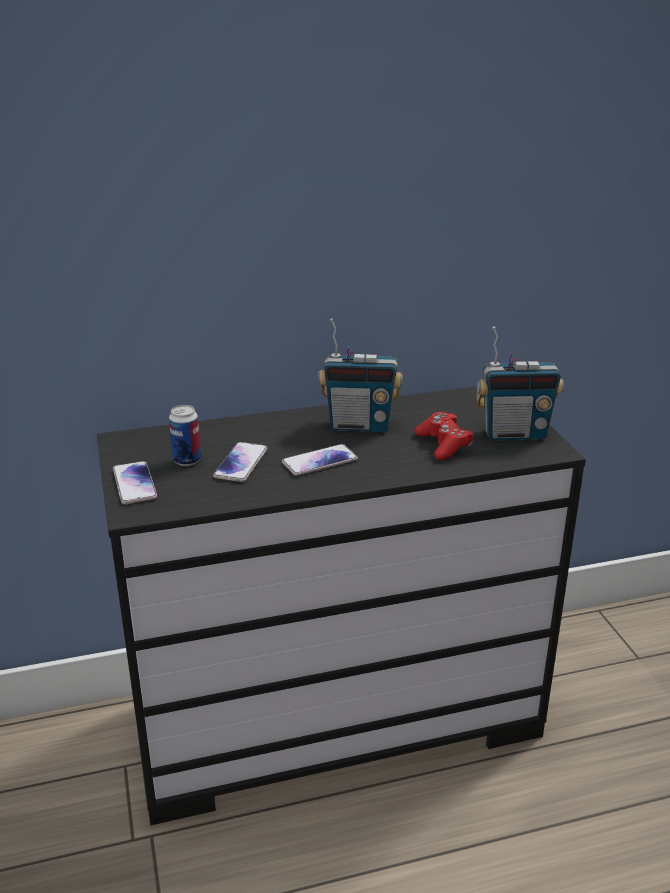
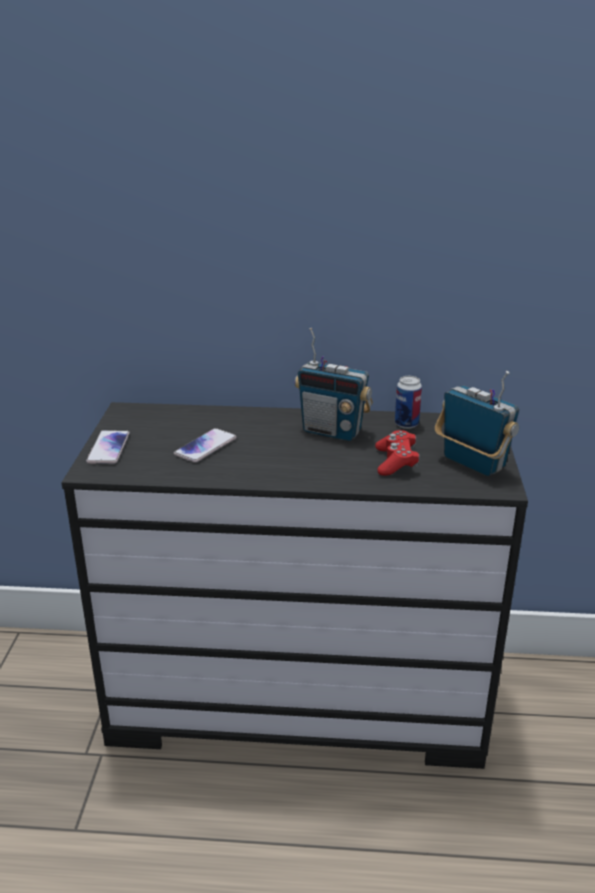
camera: 20 degrees right, 0 degrees up
can [169,405,201,466] -> can moved to [395,376,422,429]
phone [282,444,358,476] -> none
radio [476,327,564,440] -> radio turned 150 degrees counterclockwise [435,371,519,476]

